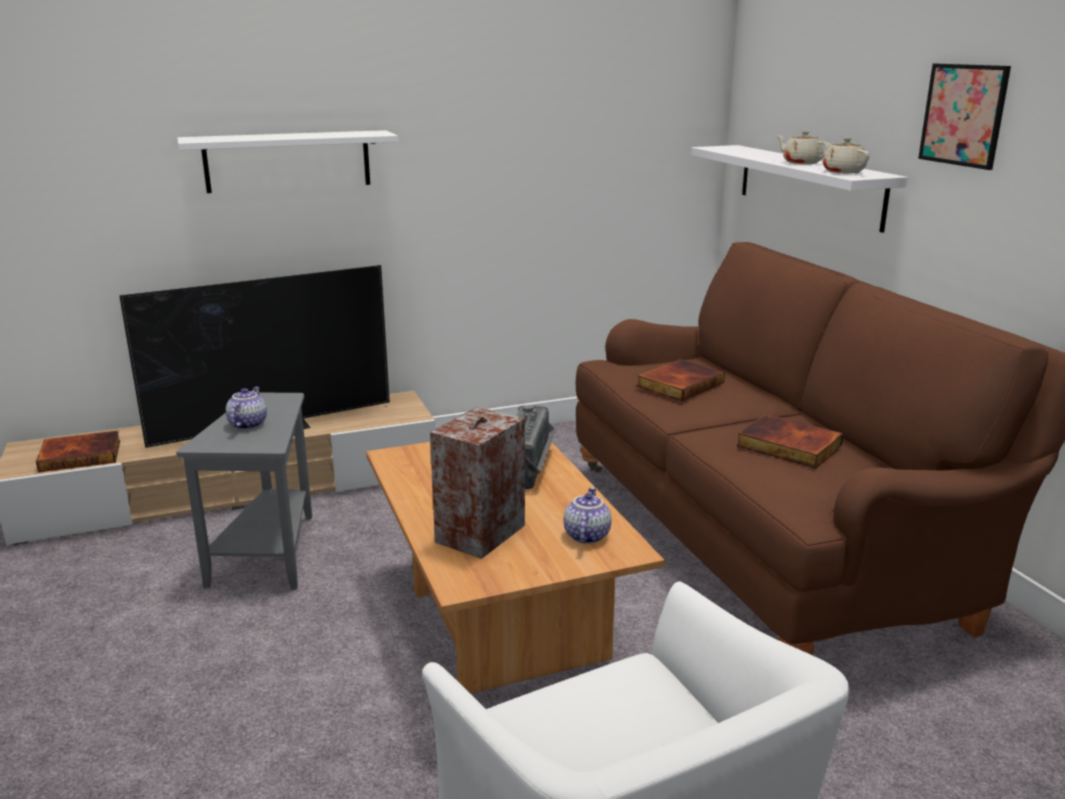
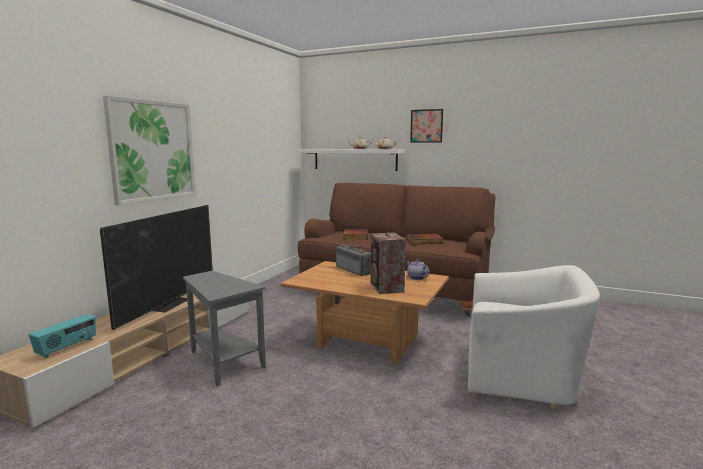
camera: 45 degrees left, 10 degrees down
book [36,431,120,472] -> radio [29,314,96,358]
white shelf [177,130,398,193] -> picture [103,95,196,205]
teapot [226,387,267,430] -> none

